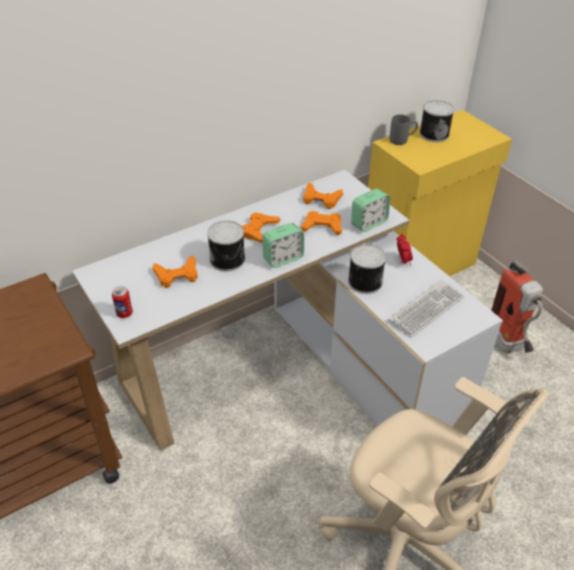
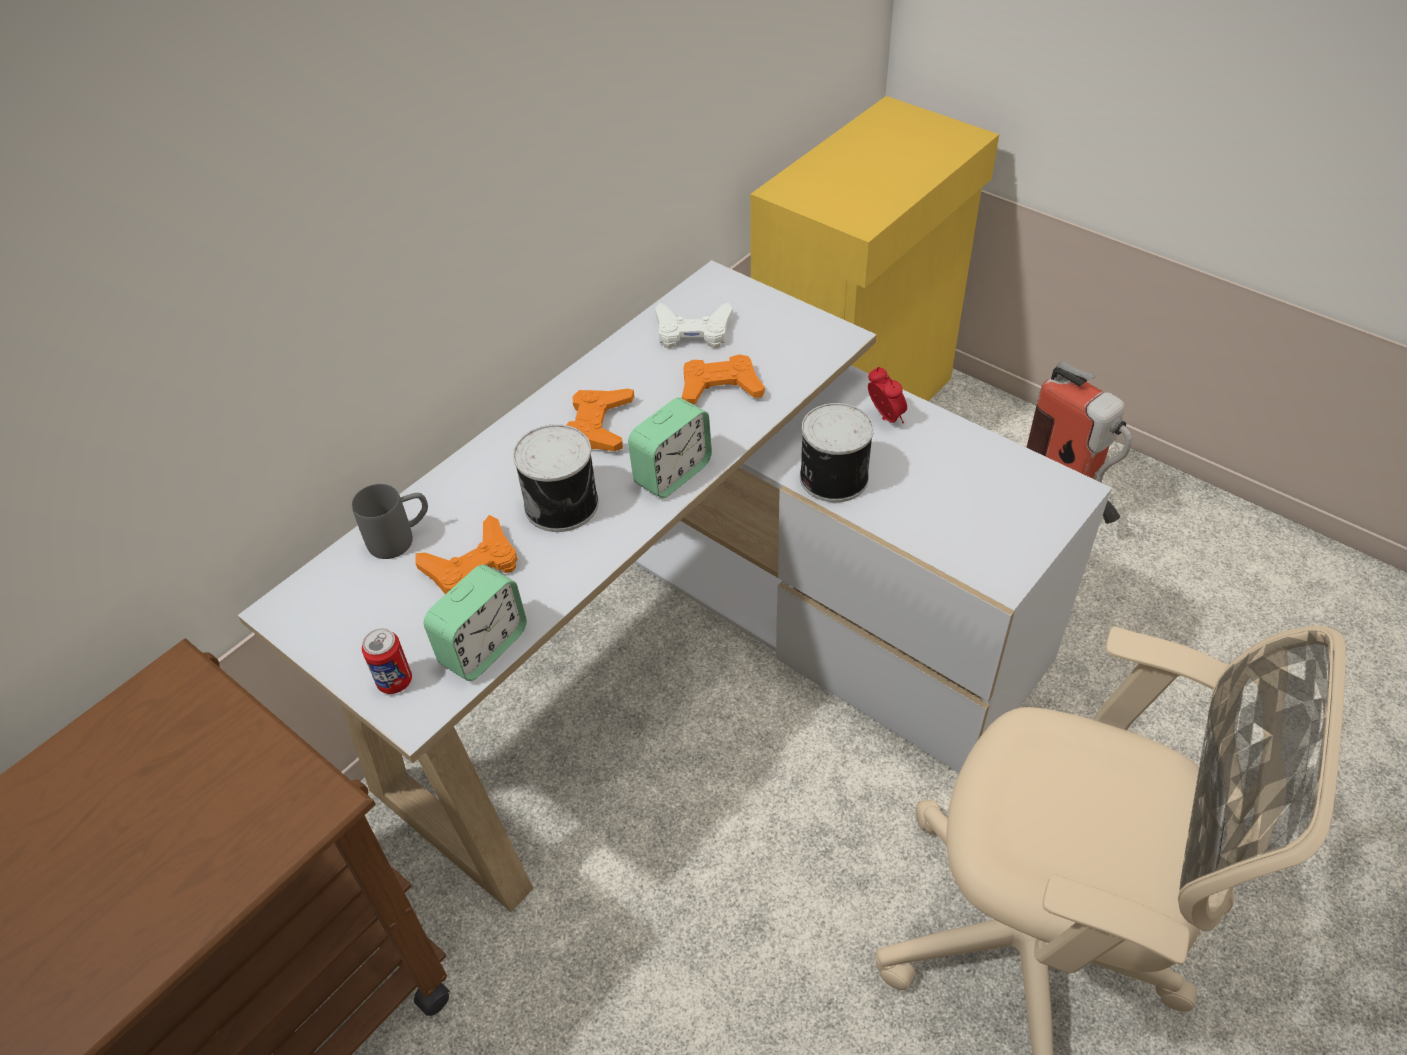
camera: 15 degrees left, 5 degrees up
orange game controller [303,183,343,209] -> white game controller [655,302,733,349]
alarm clock [351,188,390,232] -> alarm clock moved to [424,565,527,681]
keyboard [388,279,464,338] -> none
grey mug [389,114,418,145] -> grey mug moved to [352,484,428,559]
can [419,100,454,142] -> none

